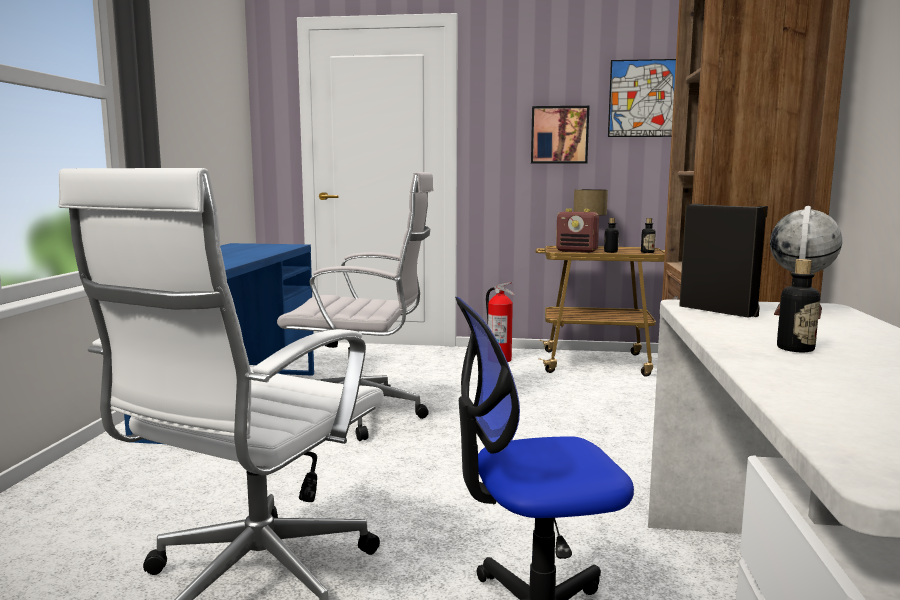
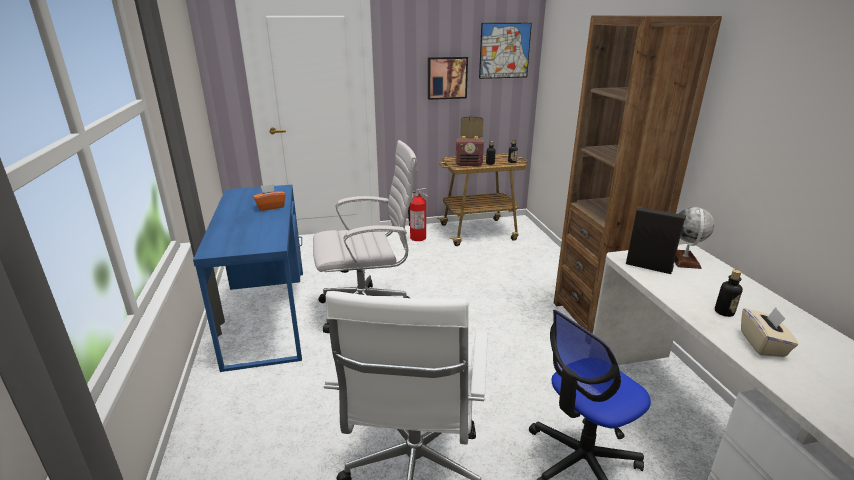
camera: 20 degrees left, 15 degrees up
none -> orange tissue box [253,184,286,211]
none -> beige tissue box [741,307,798,357]

